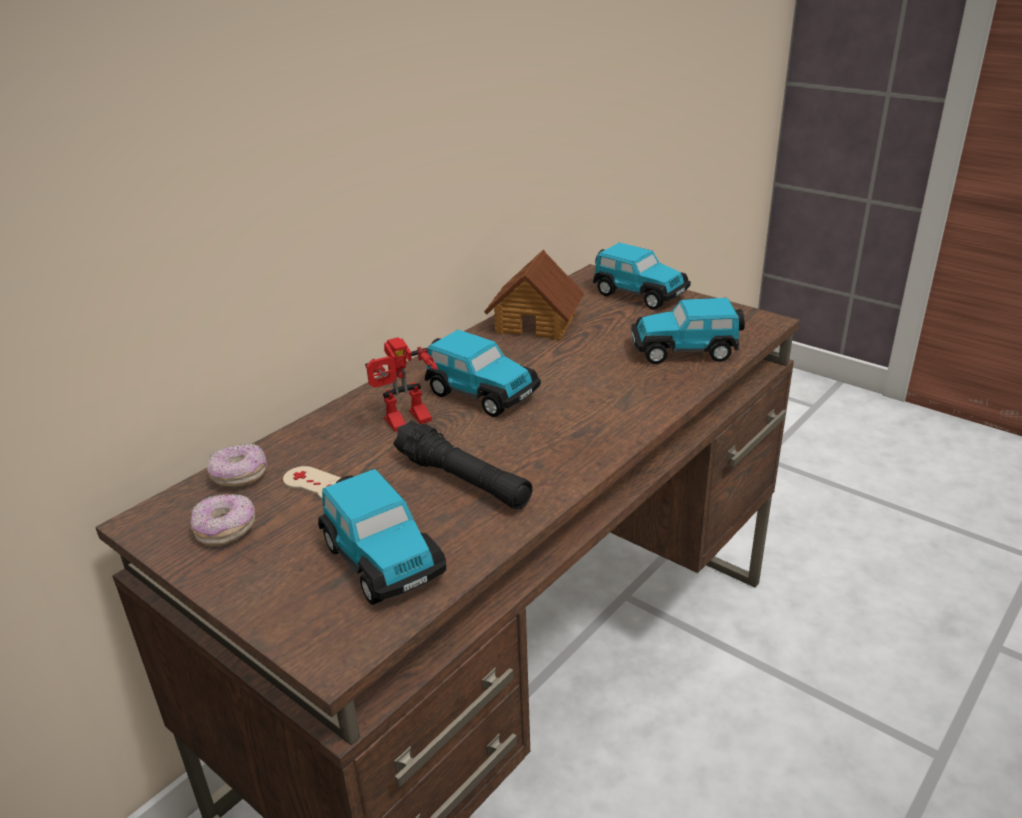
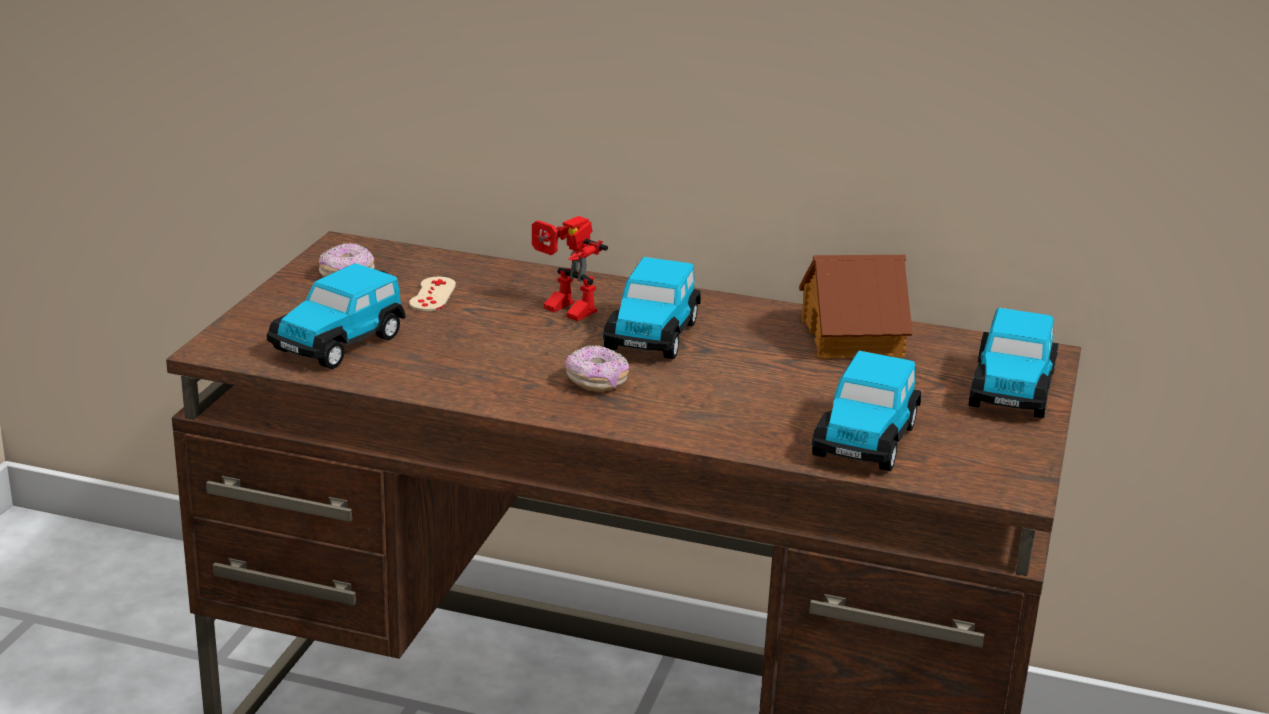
camera: 65 degrees right, 5 degrees down
donut [207,444,268,487] -> donut moved to [565,345,629,392]
black flashlight [393,420,533,509] -> none
toy car [631,298,745,364] -> toy car turned 135 degrees counterclockwise [812,351,921,471]

